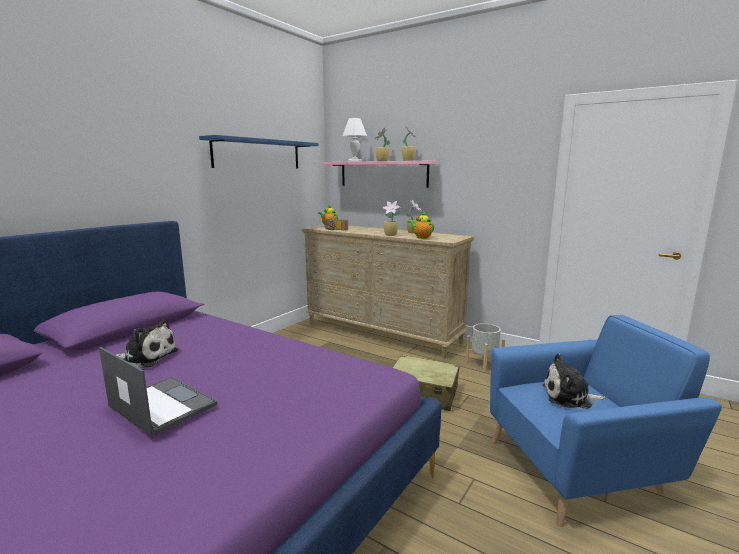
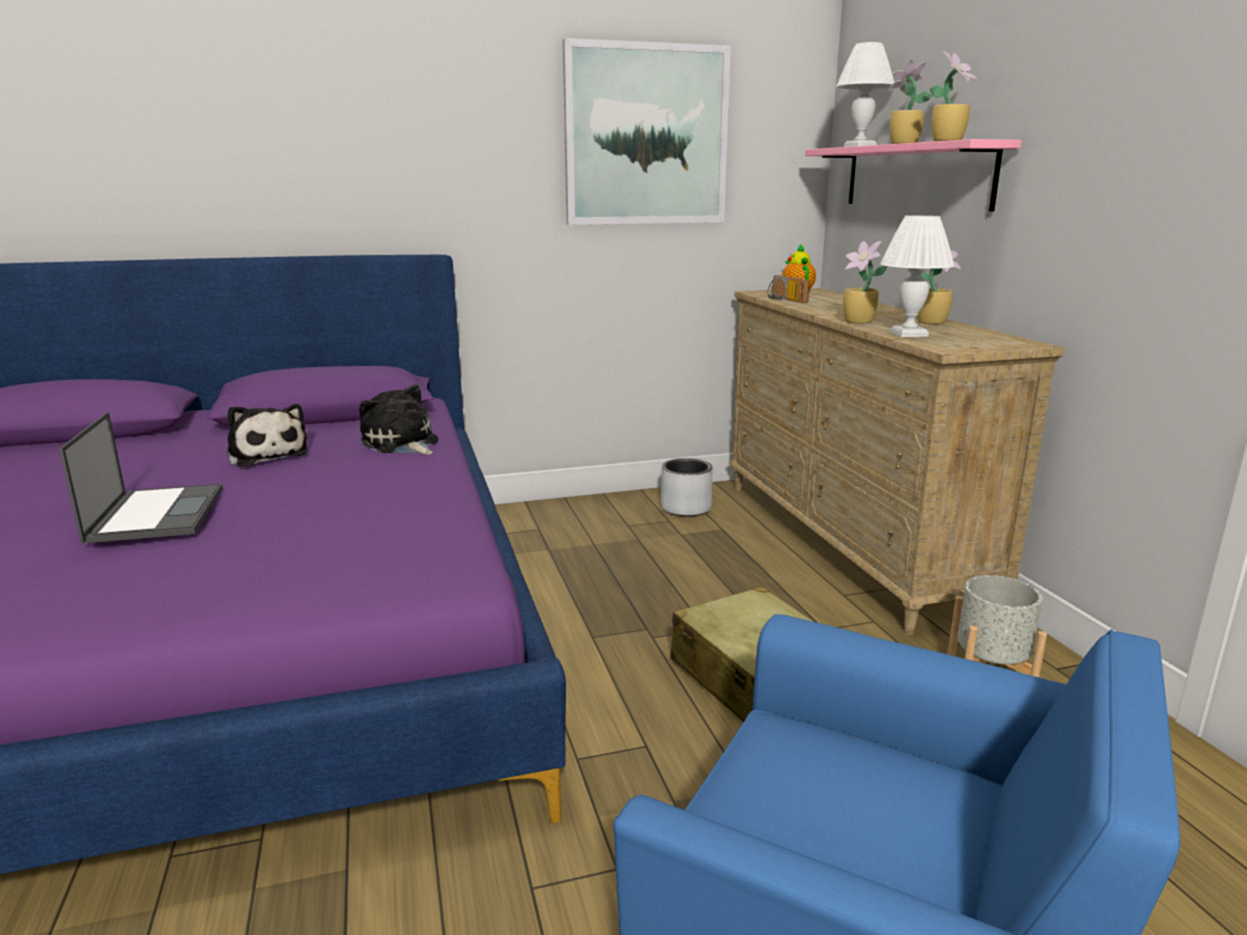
camera: 40 degrees right, 5 degrees up
blue shelf [199,135,319,169] -> picture [563,38,731,225]
teapot [408,211,434,239] -> white table lamp [880,215,955,337]
plush toy [542,354,605,409] -> plush toy moved to [359,384,438,455]
none -> grey planter [661,458,713,517]

